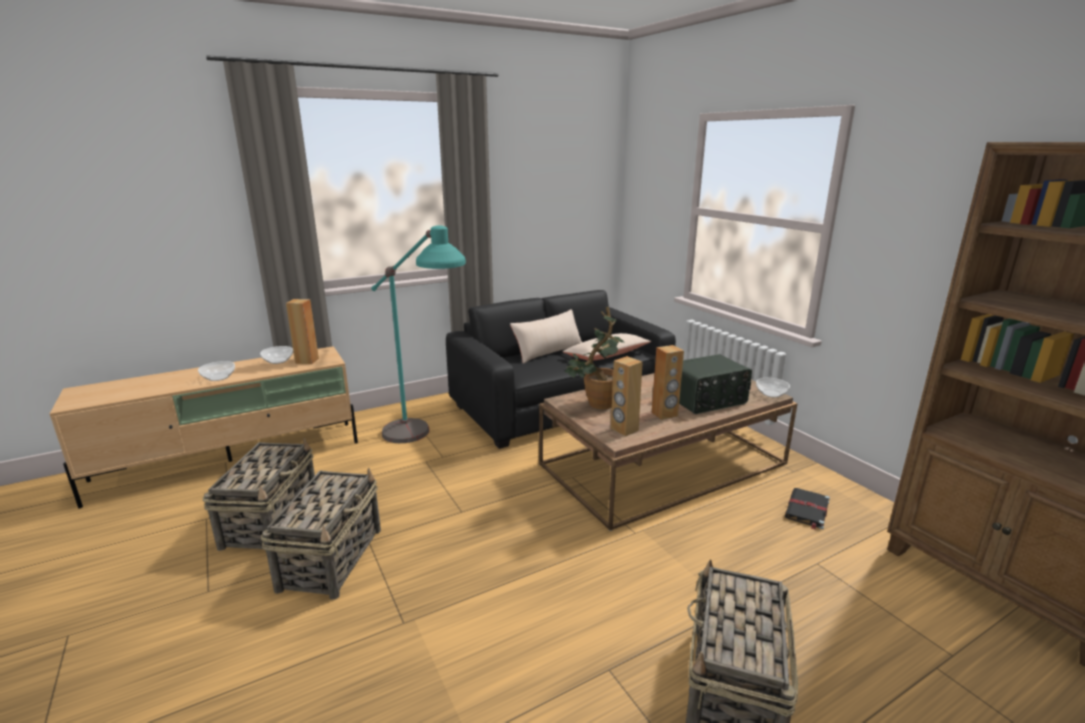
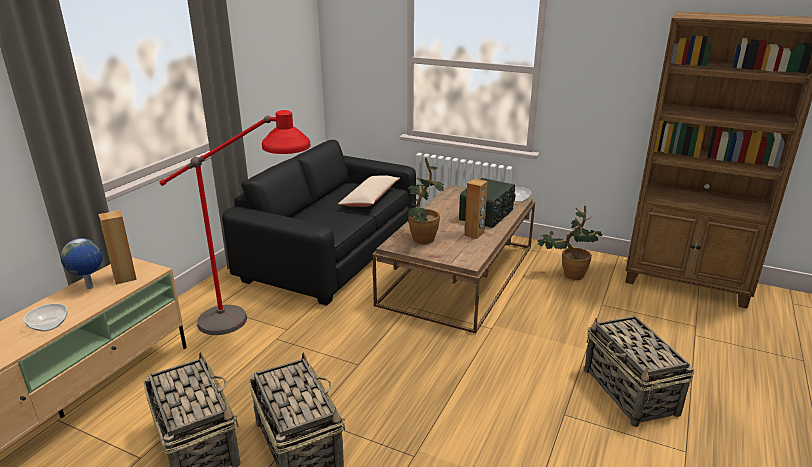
camera: 35 degrees left, 5 degrees up
bowl [260,346,293,364] -> globe [61,238,103,289]
turquoise floor lamp [371,225,466,443] -> red floor lamp [159,110,311,335]
beige pillow [510,309,582,364] -> none
brown speaker [611,356,643,436] -> none
black book [785,488,830,530] -> potted plant [537,206,602,280]

